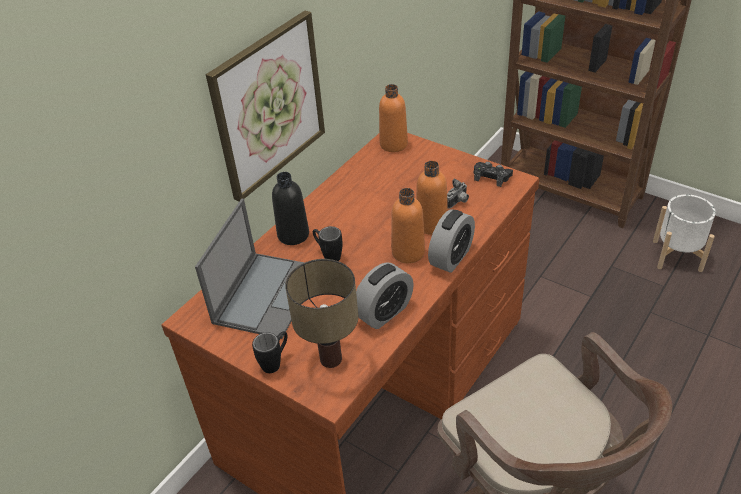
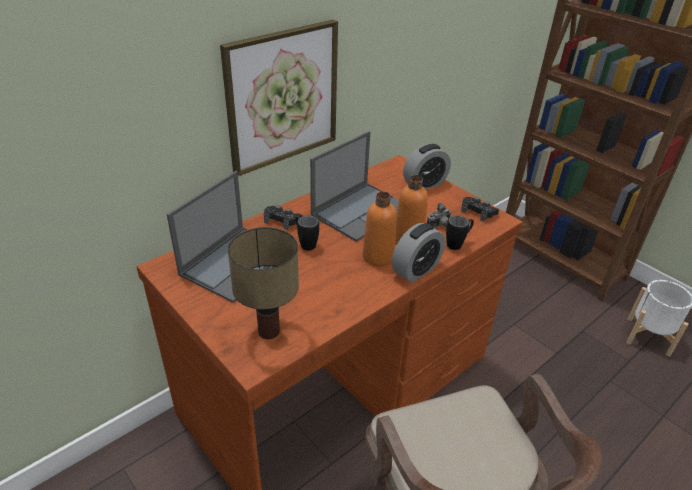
camera: 10 degrees right, 5 degrees down
black mug [252,331,288,373] -> black mug moved to [446,215,474,250]
black bottle [272,172,309,245] -> black game controller [264,205,302,230]
alarm clock [356,263,414,329] -> alarm clock moved to [403,144,451,190]
orange bottle [379,84,408,152] -> none
none -> laptop [310,131,399,242]

